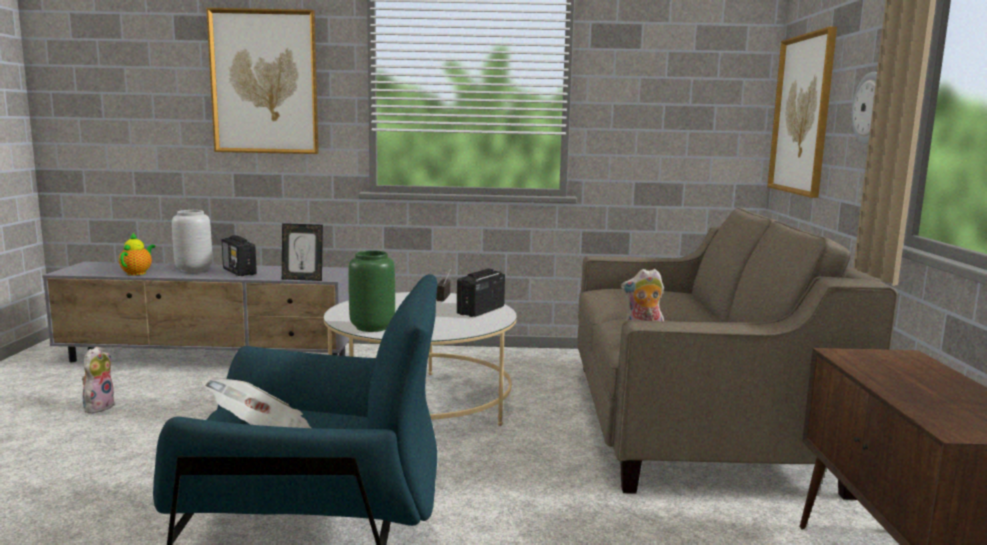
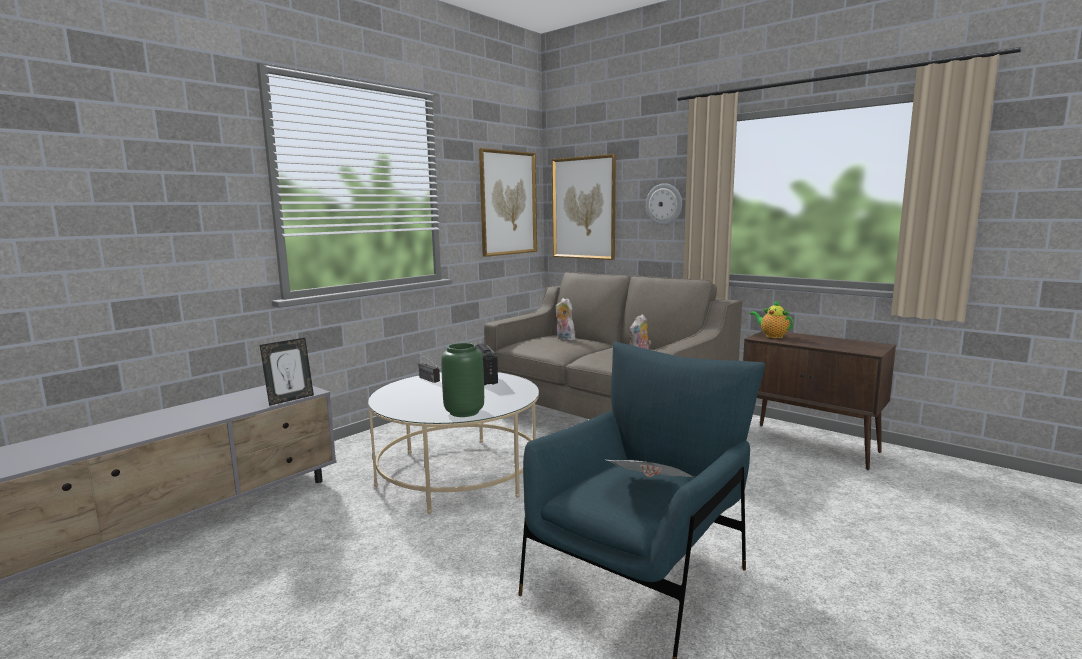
camera: 50 degrees left, 0 degrees up
plush toy [82,347,115,414] -> plush toy moved to [556,298,575,341]
teapot [119,233,156,276] -> teapot moved to [750,300,794,338]
grey vase [172,210,212,272] -> none
picture [206,8,319,154] -> picture moved to [479,148,537,257]
radio [222,235,257,276] -> none

